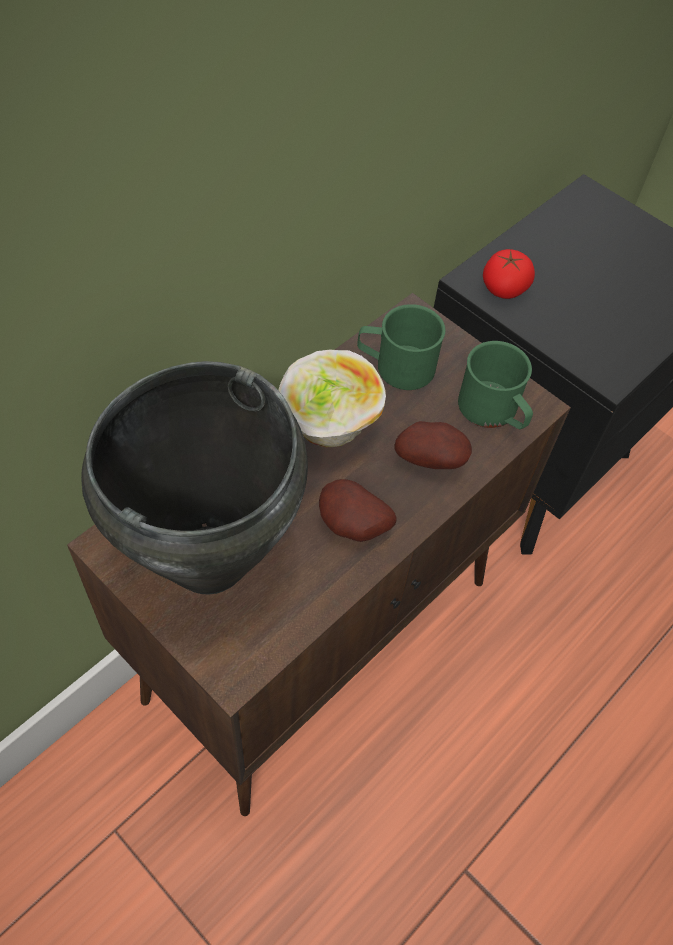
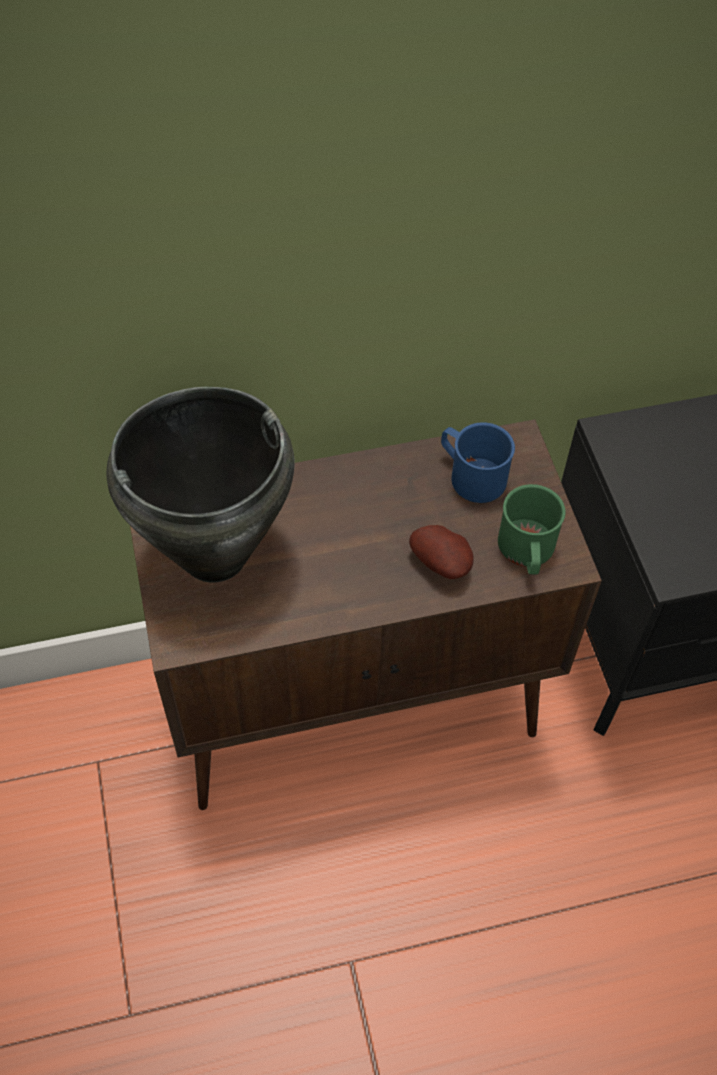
camera: 35 degrees right, 0 degrees up
bowl [278,349,386,447] -> none
potato [319,479,397,542] -> none
green mug [357,304,445,390] -> blue mug [441,422,515,503]
tomato [483,249,535,299] -> none

